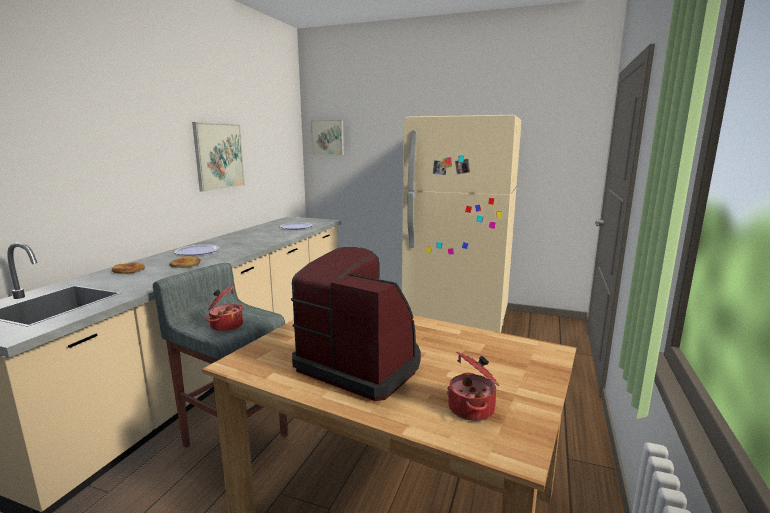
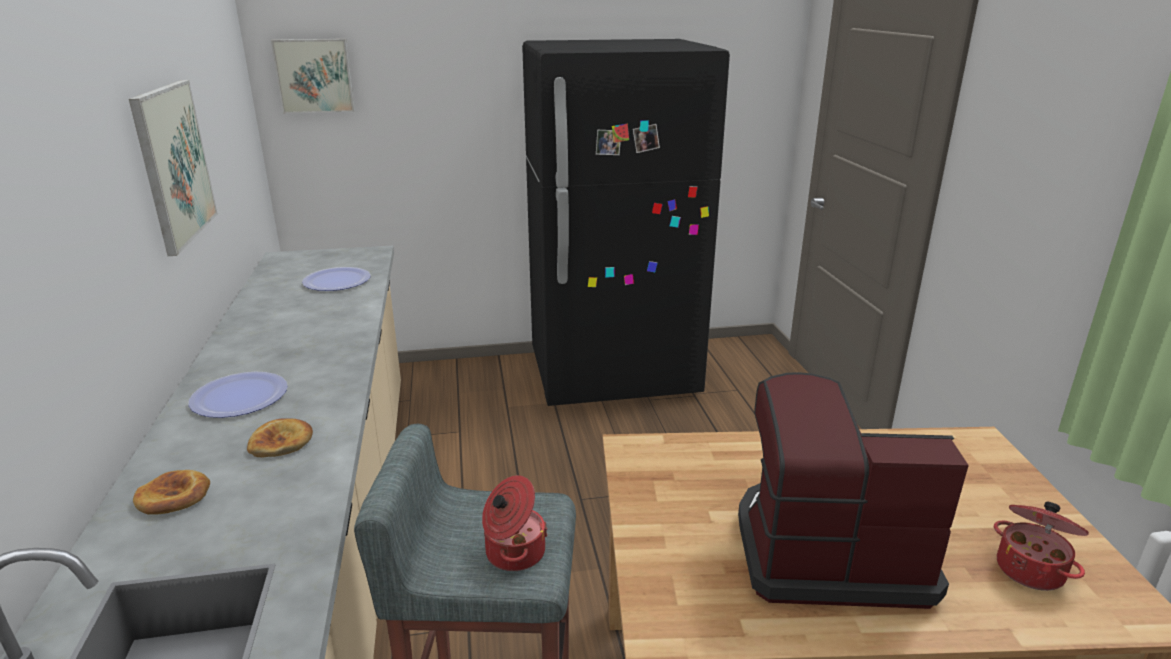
camera: 30 degrees left, 10 degrees up
beige fridge [402,115,521,333] -> black fridge [522,39,730,406]

